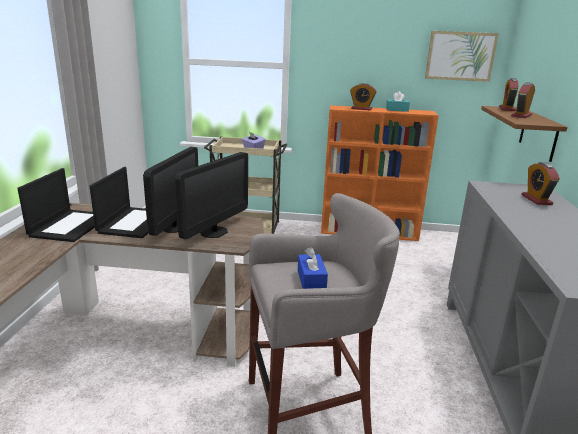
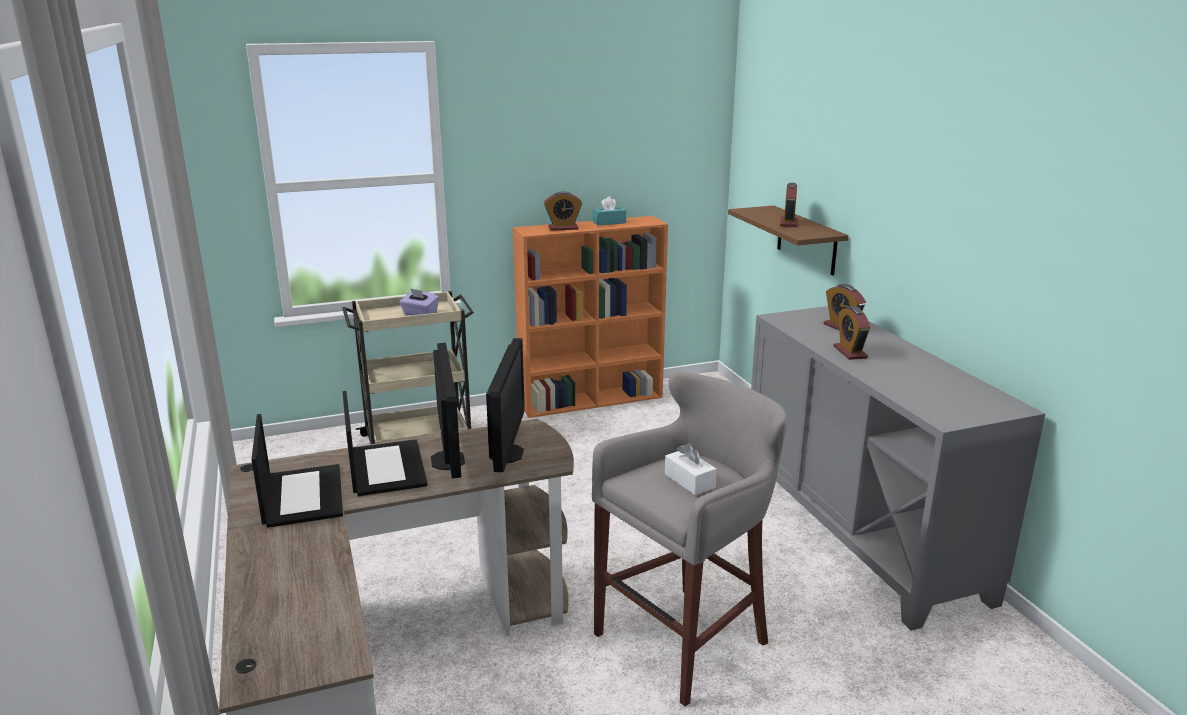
camera: 25 degrees left, 0 degrees up
blue tissue box [298,247,328,289] -> white tissue box [665,443,717,495]
picture [425,31,499,82] -> none
alarm clock [499,78,518,111] -> alarm clock moved to [834,306,870,360]

